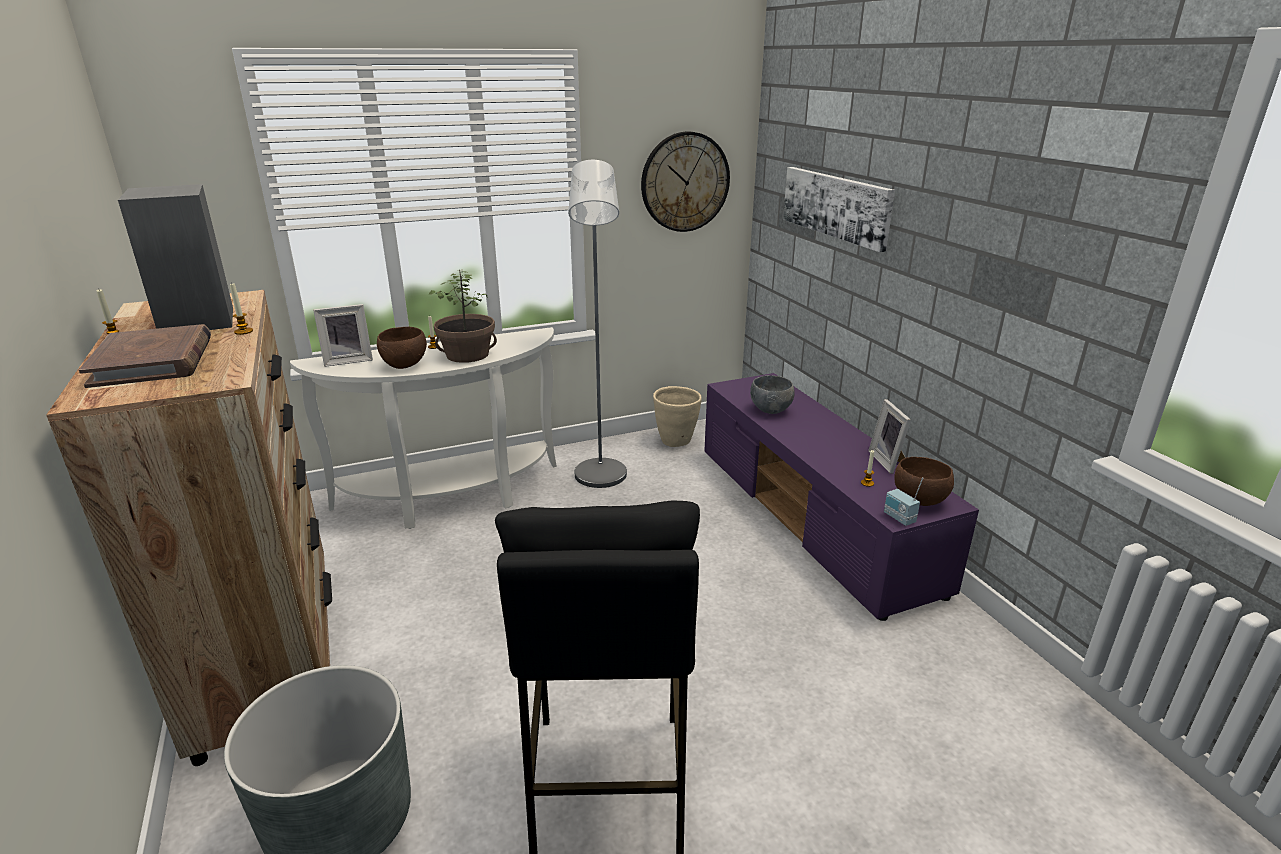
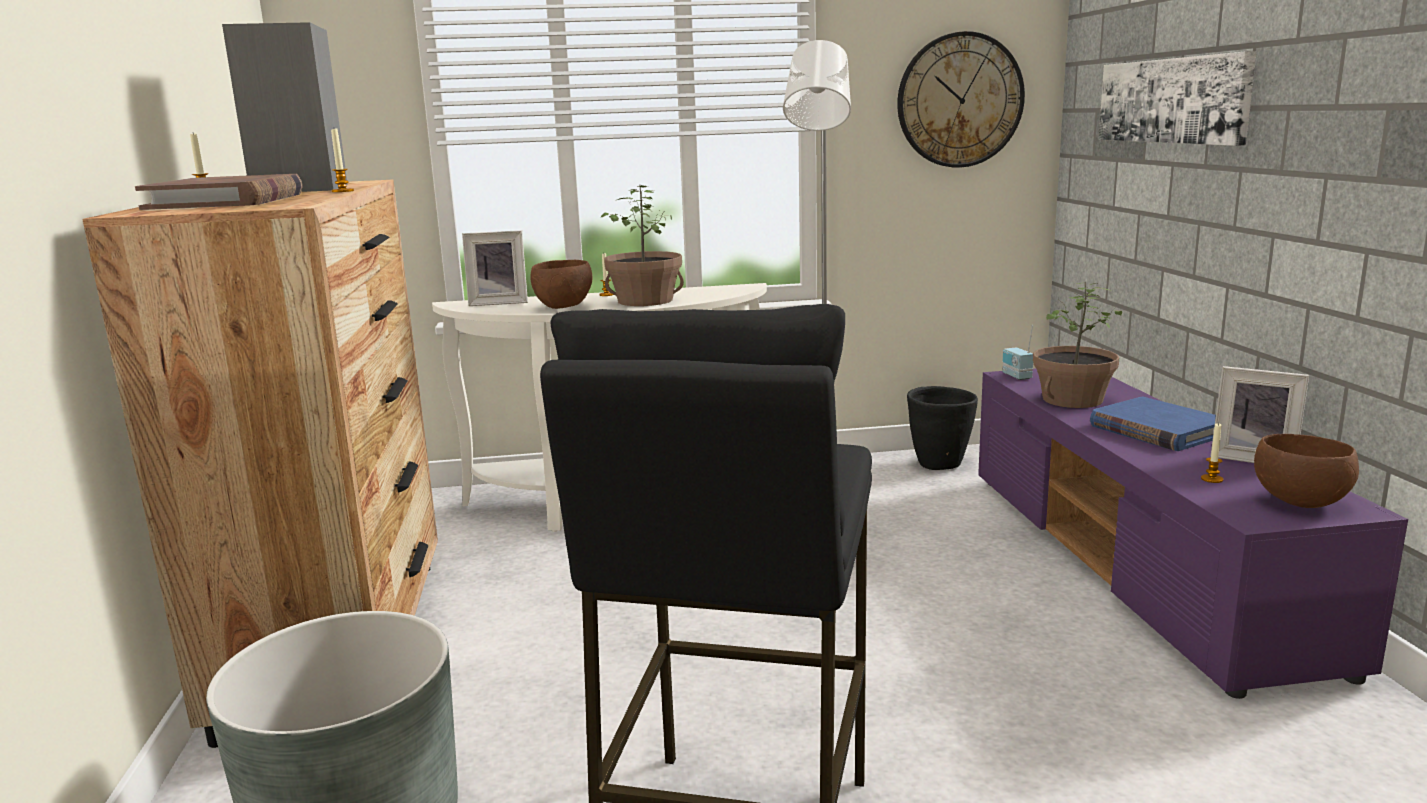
camera: 15 degrees right, 10 degrees down
beige planter [653,386,702,447] -> black planter [907,386,978,470]
grey bowl [750,375,795,414] -> potted plant [1033,282,1122,408]
picture frame [868,399,911,474] -> picture frame turned 60 degrees counterclockwise [1210,366,1309,463]
radio [884,477,923,526] -> radio moved to [1002,325,1033,380]
none -> blue book [1090,397,1216,451]

